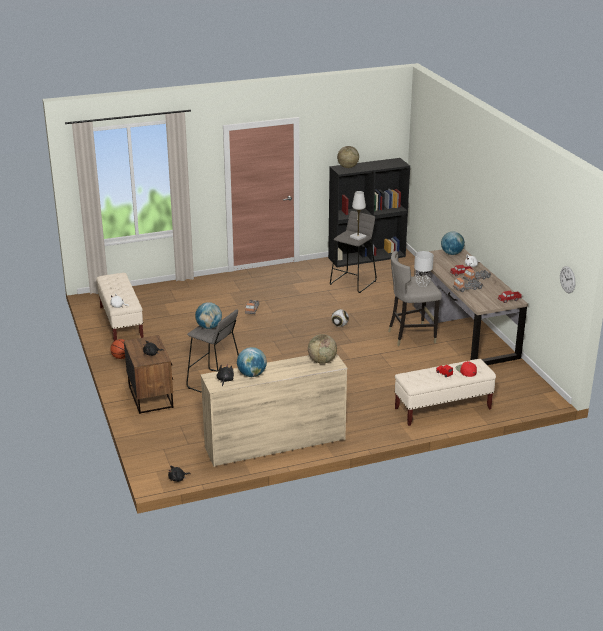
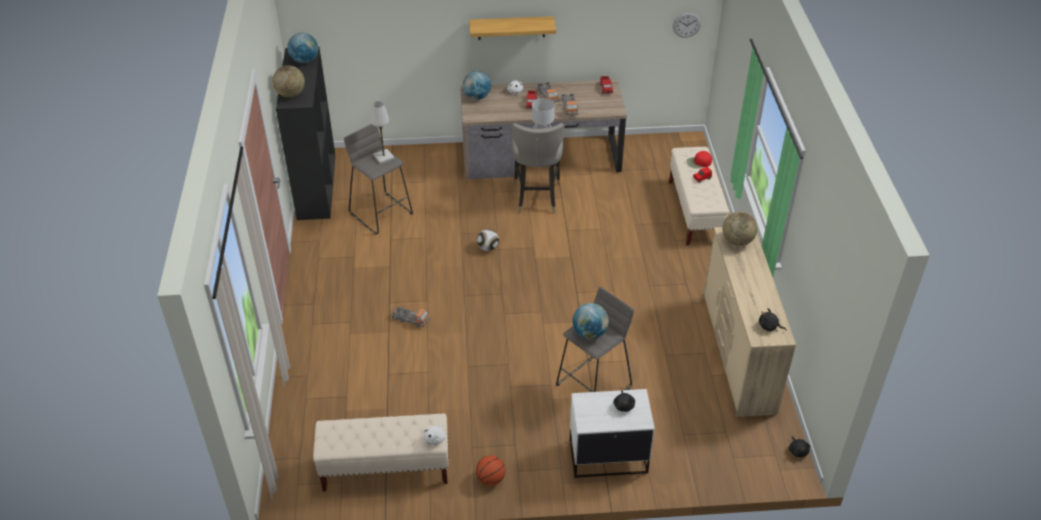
camera: 75 degrees left, 15 degrees up
brown nightstand [124,335,173,414] -> white nightstand [570,389,655,478]
globe [237,347,267,377] -> globe moved to [287,33,318,63]
none -> shelf [469,16,556,40]

